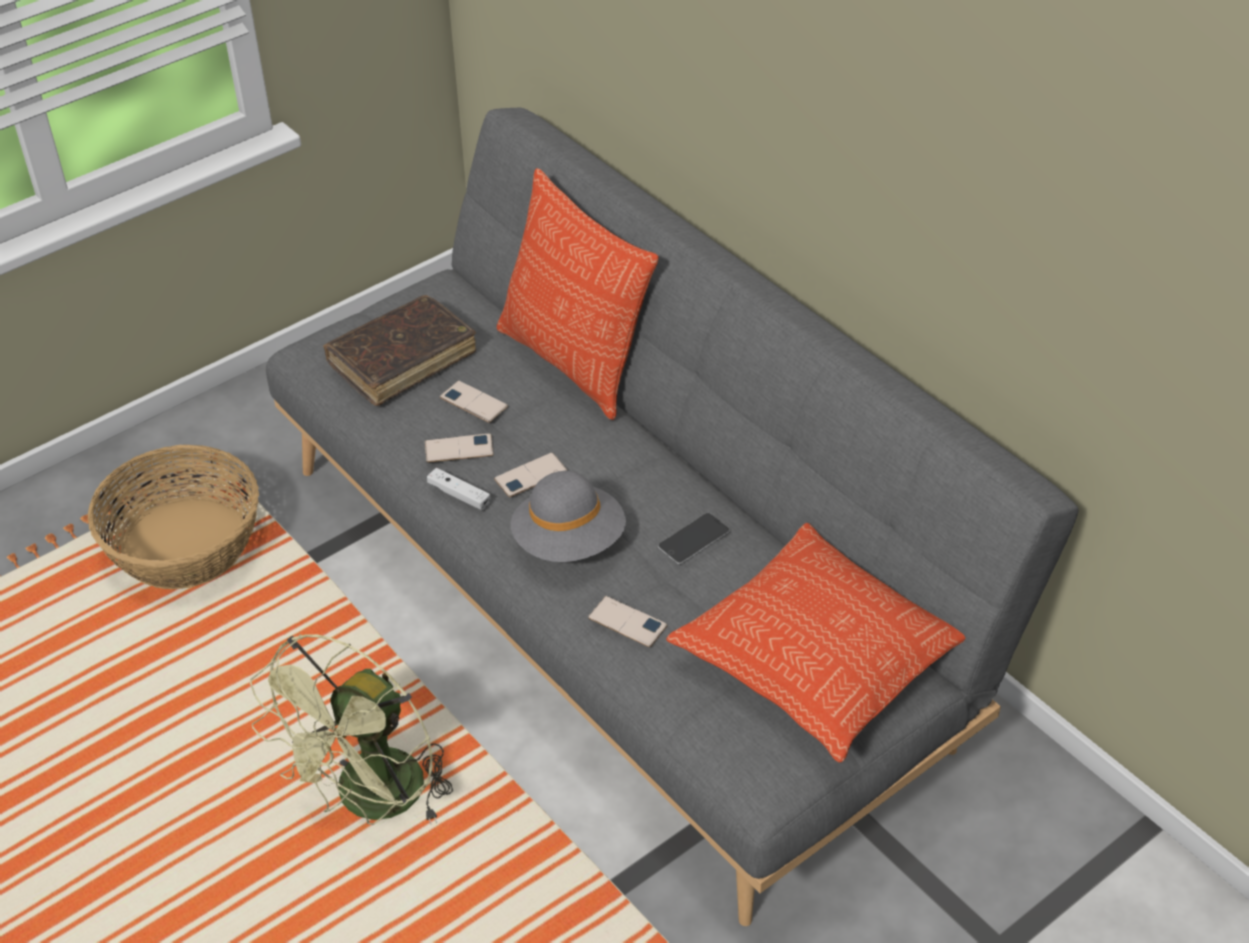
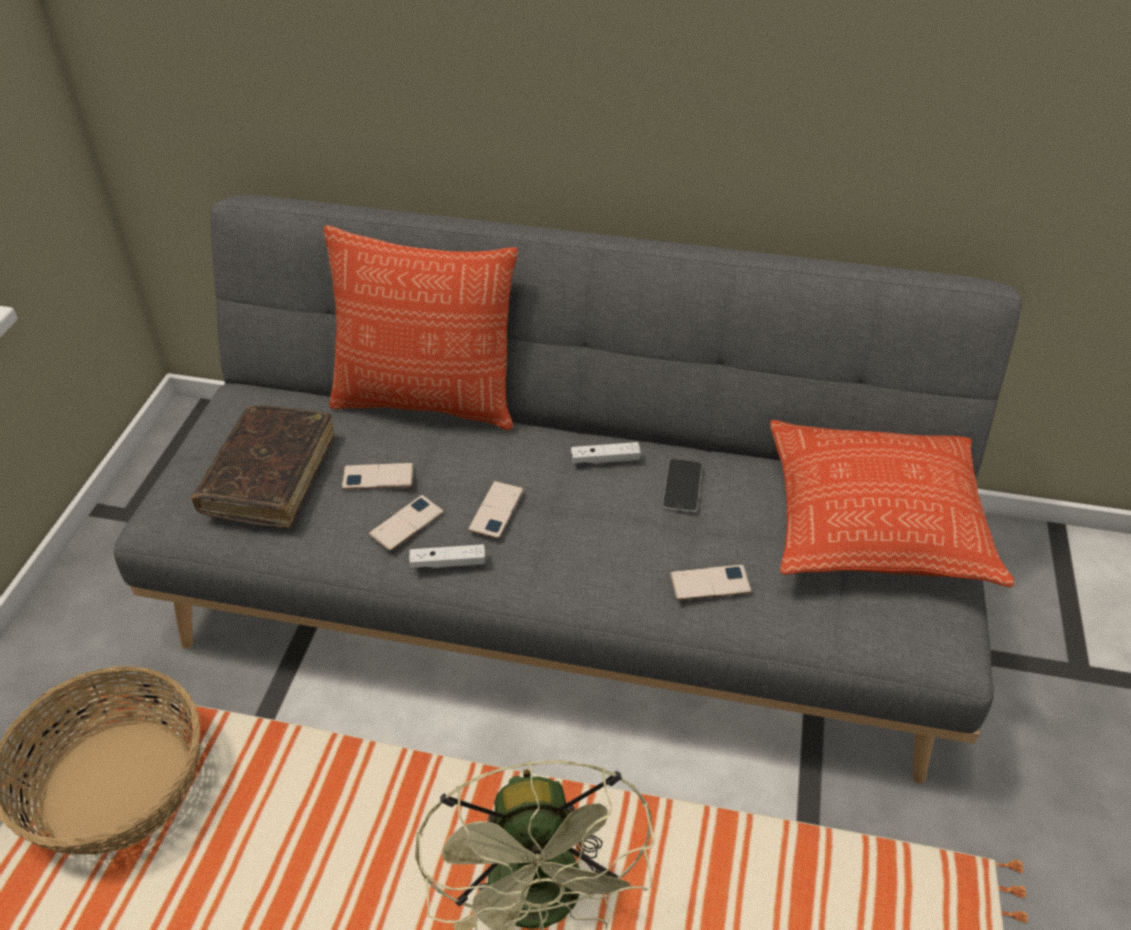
camera: 40 degrees left, 0 degrees up
grey hat [511,471,626,562] -> none
none -> white game controller [571,442,641,464]

